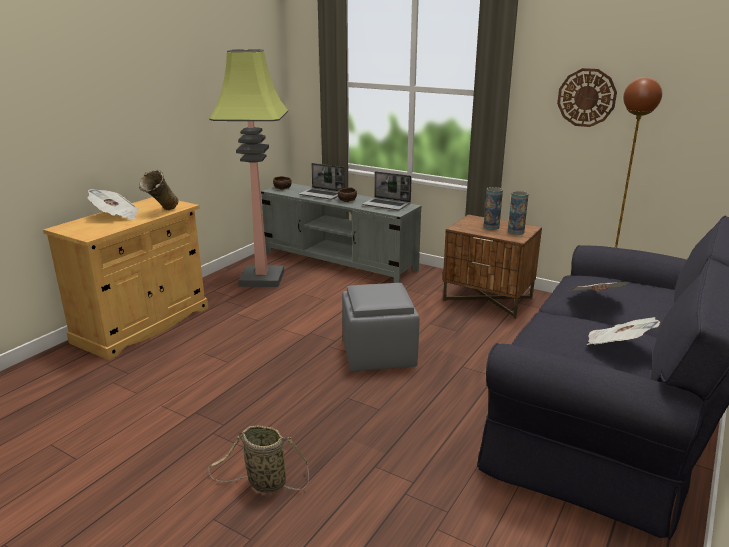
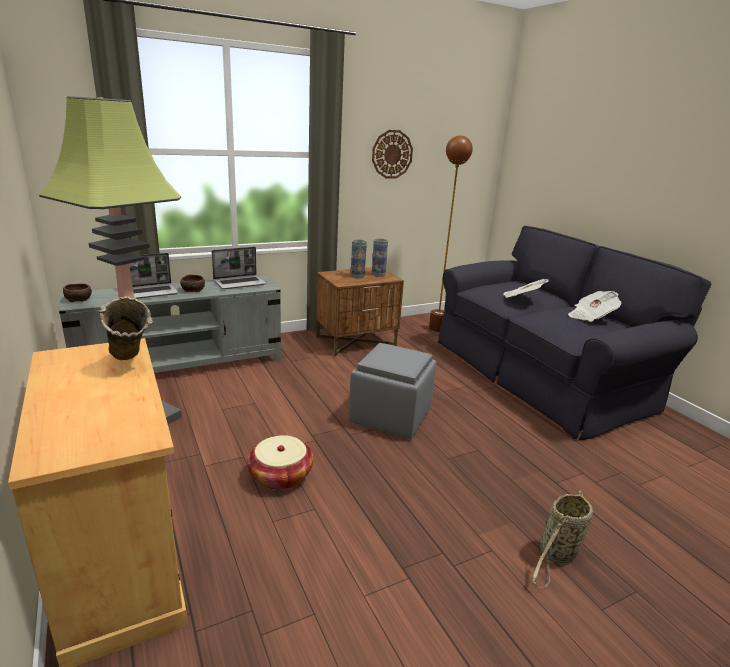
camera: 60 degrees left, 0 degrees up
newspaper [87,189,139,219] -> none
none -> basket [247,435,314,490]

